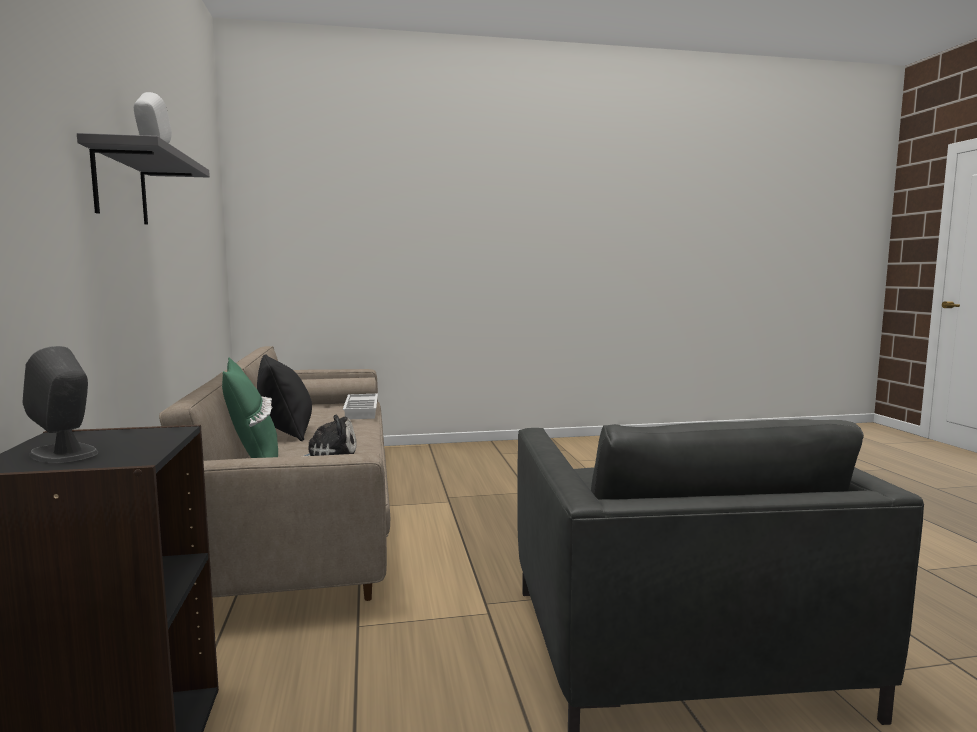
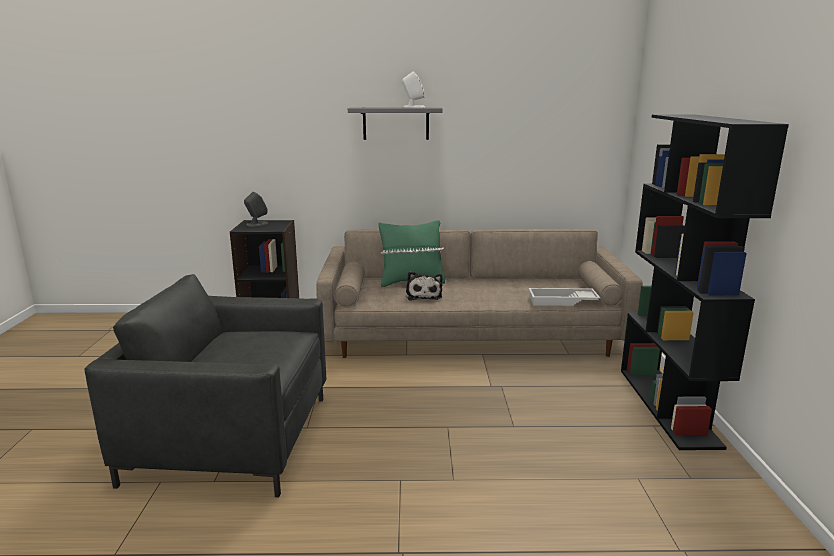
camera: 100 degrees right, 10 degrees up
black pillow [257,354,312,441] -> none
none -> black bookcase [621,115,789,450]

